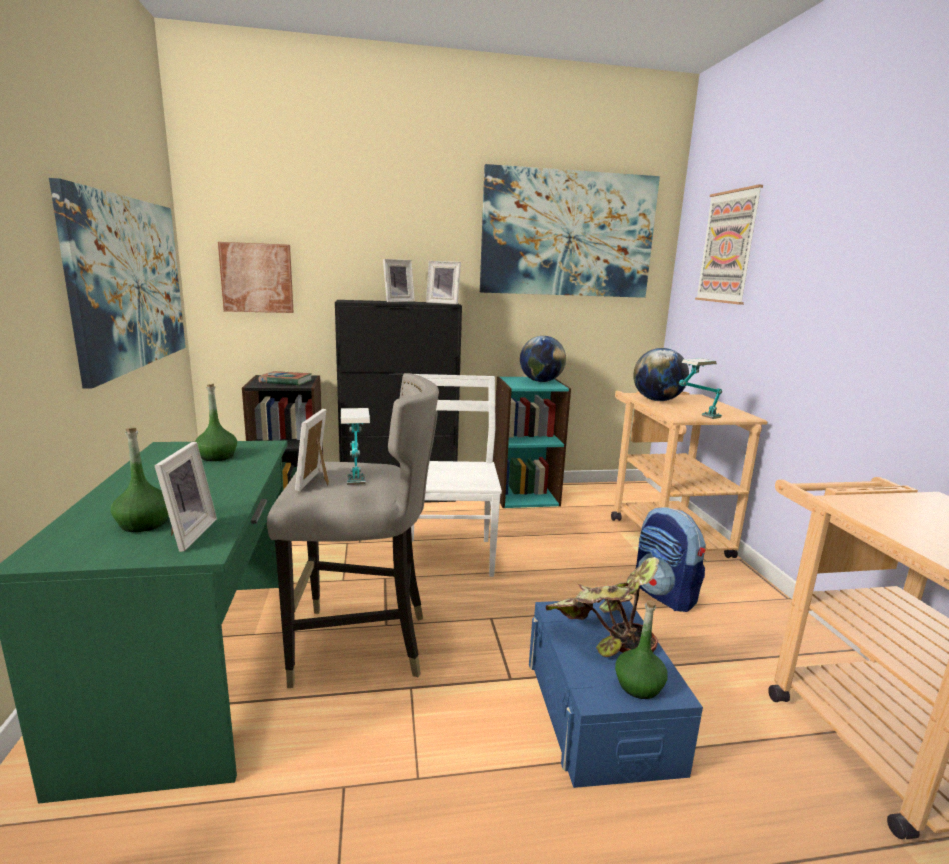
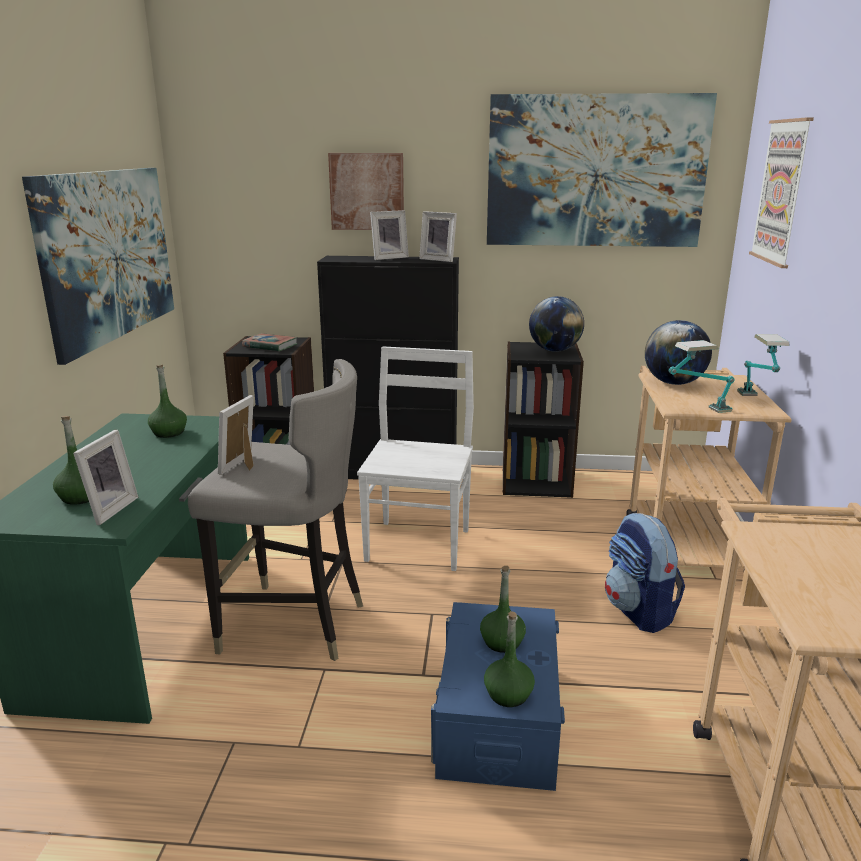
camera: 15 degrees right, 5 degrees up
picture [218,242,294,313] -> picture moved to [328,153,404,230]
table lamp [341,408,370,485] -> table lamp moved to [737,334,789,396]
turquoise bookcase [493,376,571,508] -> black bookcase [502,342,584,498]
potted plant [546,557,659,657] -> green bottle [480,566,526,653]

